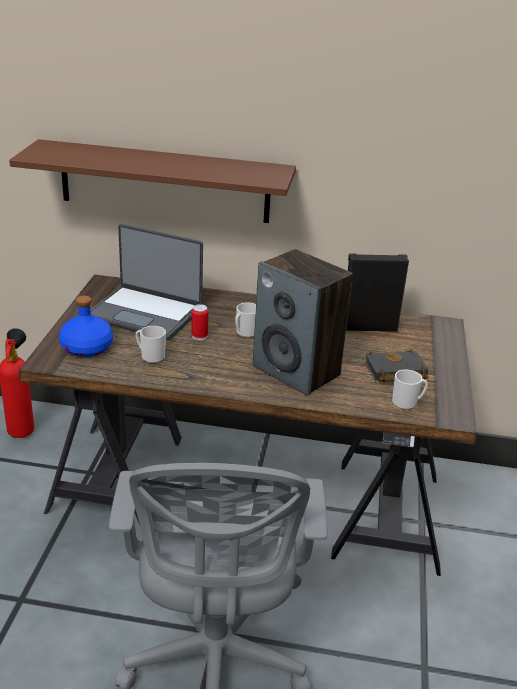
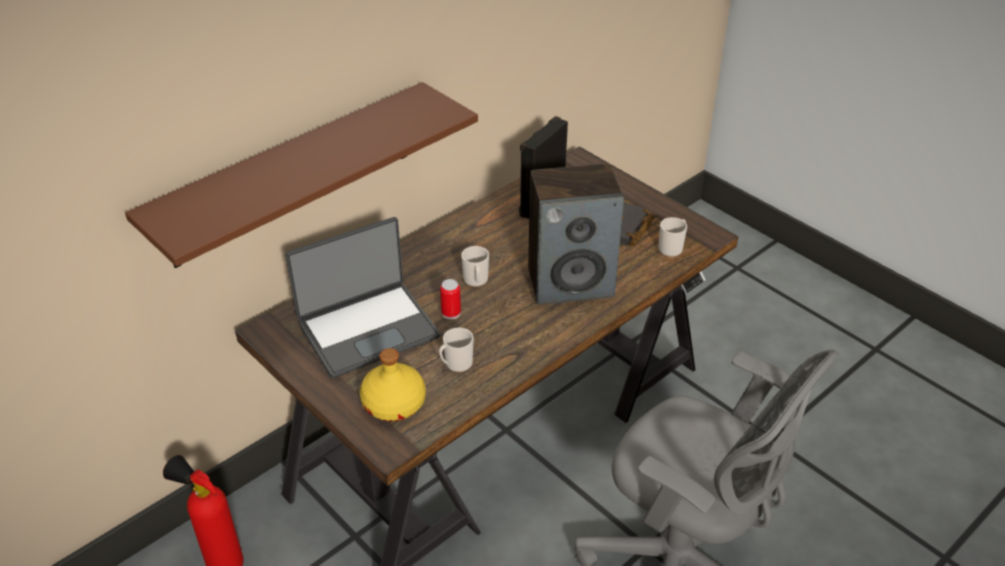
camera: 50 degrees left, 10 degrees up
blue bottle [59,295,113,357] -> yellow bottle [360,348,426,422]

